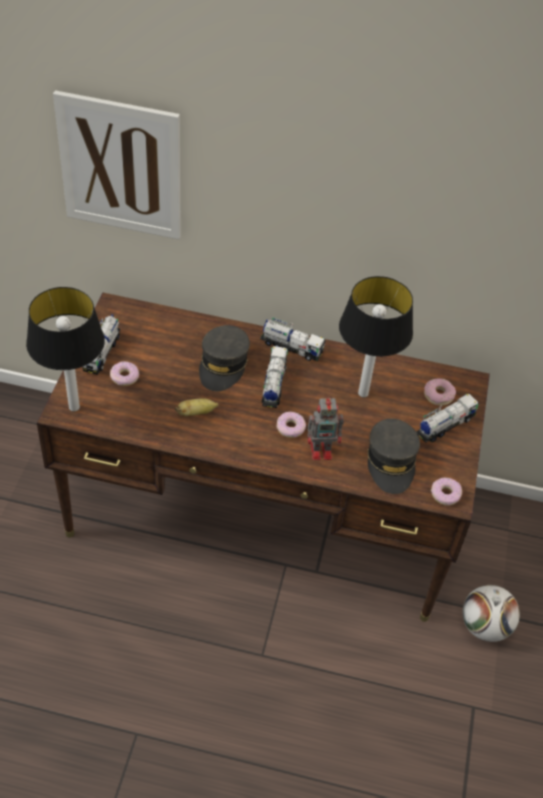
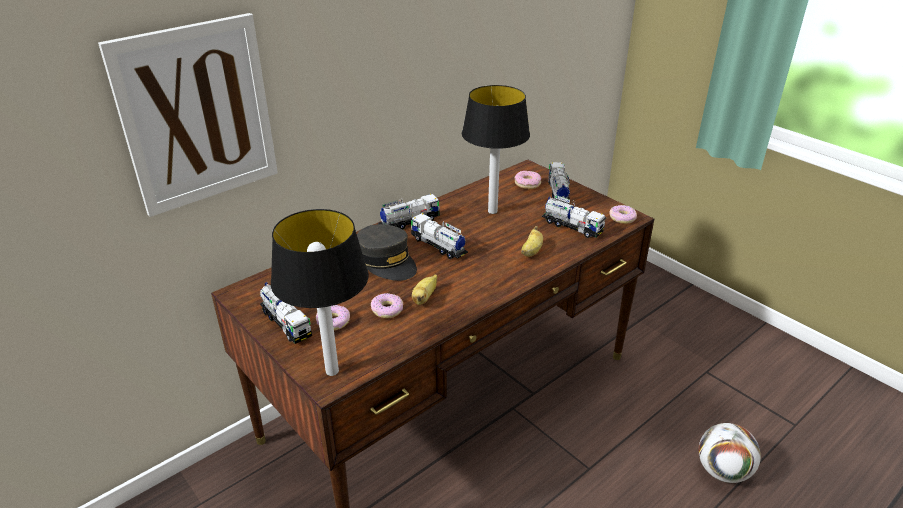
camera: 50 degrees left, 15 degrees down
donut [276,412,306,438] -> donut moved to [371,293,403,318]
toy robot [307,396,344,460] -> banana [521,226,543,257]
grey cap [368,419,420,494] -> toy truck [542,195,606,238]
football [463,585,520,642] -> football moved to [699,423,761,483]

